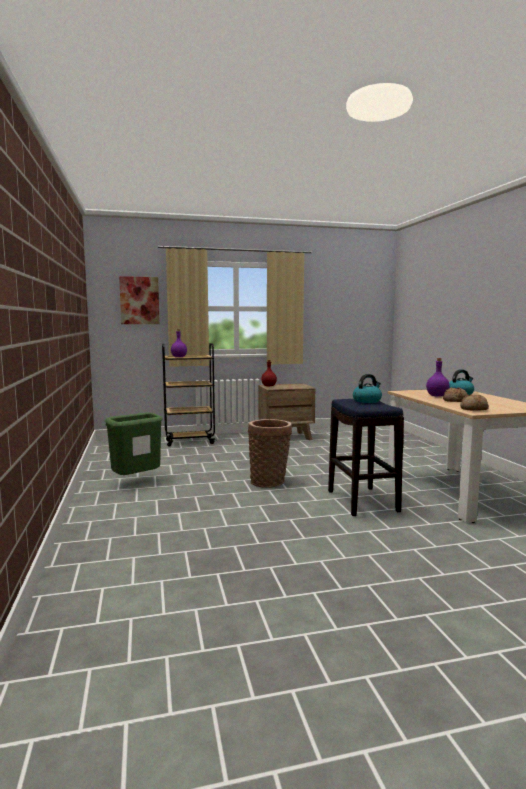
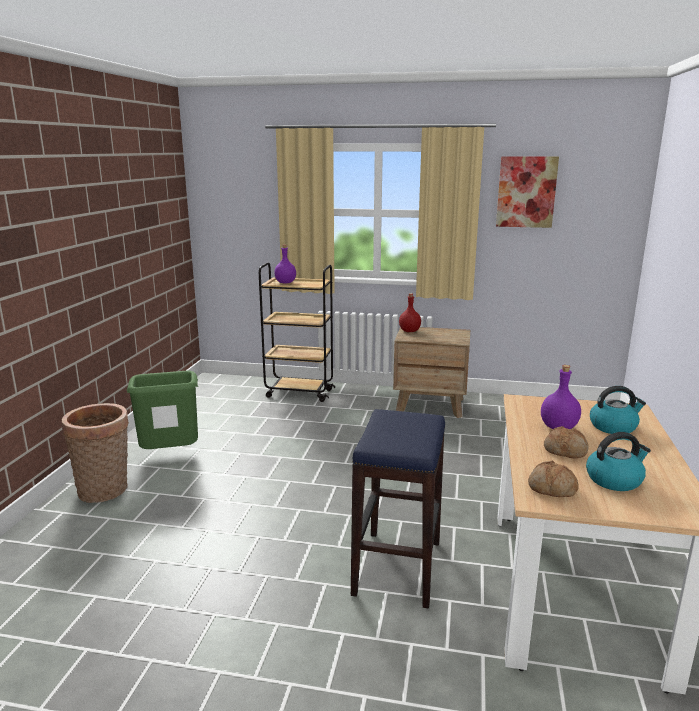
camera: 25 degrees right, 10 degrees up
picture [119,276,160,324] -> picture moved to [496,156,559,228]
basket [248,419,292,488] -> basket moved to [62,403,129,503]
kettle [353,374,382,403] -> kettle moved to [586,432,651,491]

